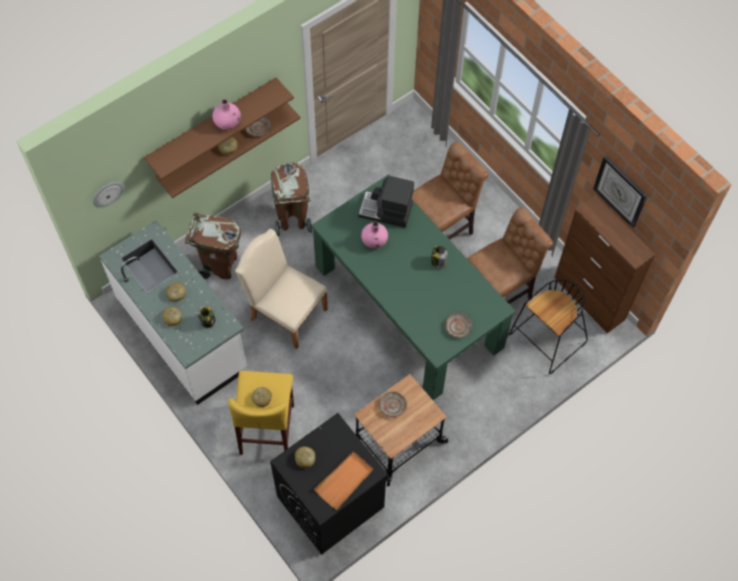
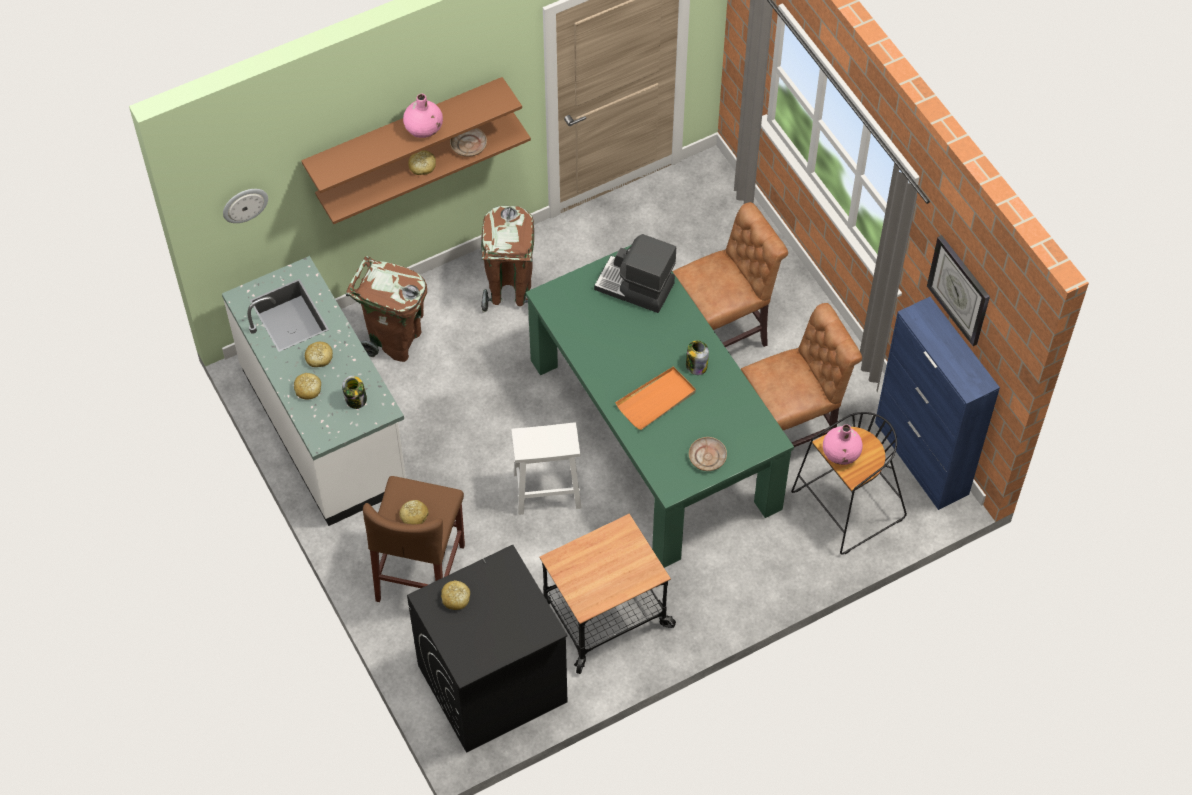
camera: 10 degrees right, 5 degrees down
yellow stool [228,371,294,455] -> brown stool [363,476,465,602]
beige chair [235,229,327,349] -> none
orange tray [314,451,373,510] -> orange tray moved to [615,367,696,430]
pink vase [361,222,388,249] -> pink vase moved to [823,425,863,465]
beige plate [379,392,407,417] -> none
brown cabinet [554,195,655,333] -> blue cabinet [875,297,1000,510]
none -> white stool [511,422,582,515]

